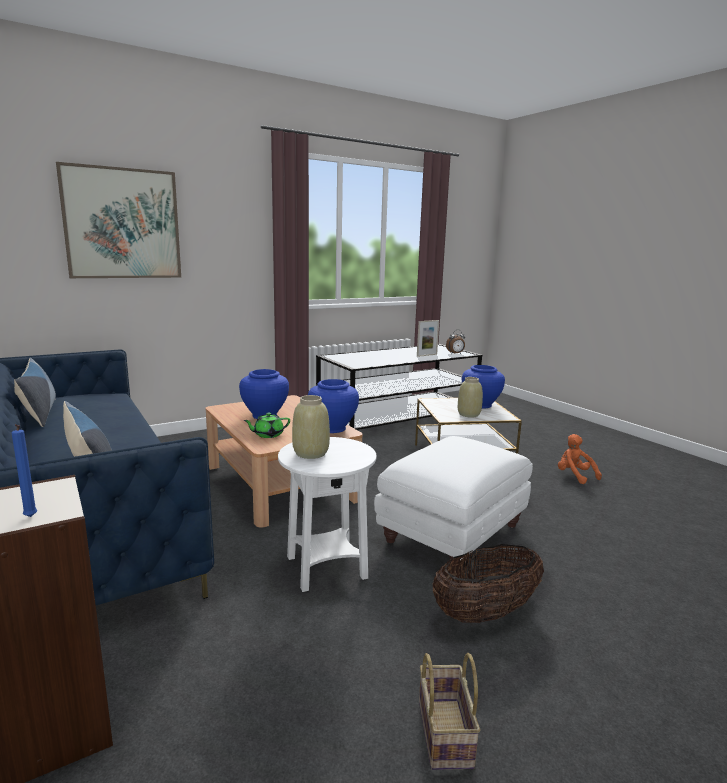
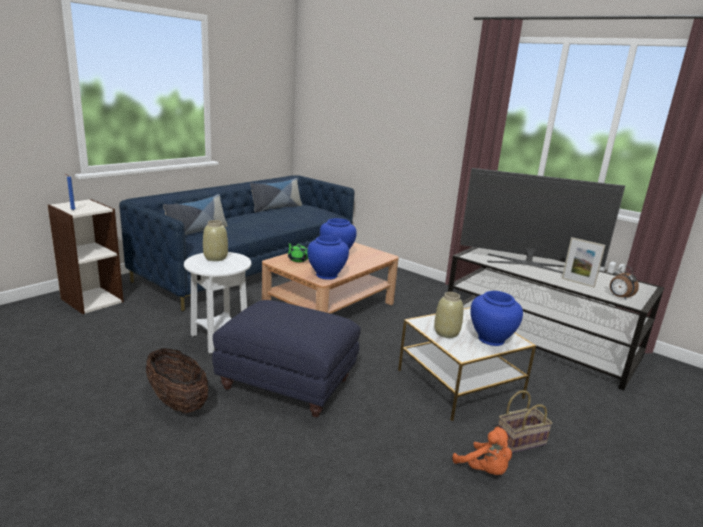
camera: 70 degrees right, 5 degrees up
picture [56,162,181,278] -> none
white ottoman [374,436,533,564] -> blue ottoman [212,300,361,417]
basket [419,653,480,770] -> basket moved to [498,390,553,453]
orange plush toy [558,434,602,484] -> orange plush toy turned 105 degrees clockwise [452,427,512,475]
none -> television [460,168,625,273]

